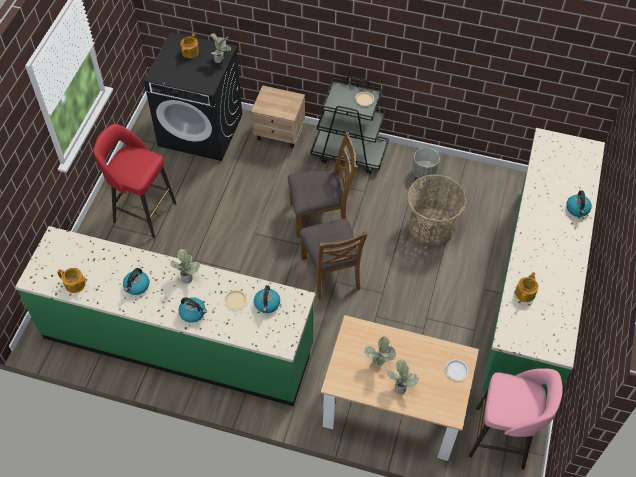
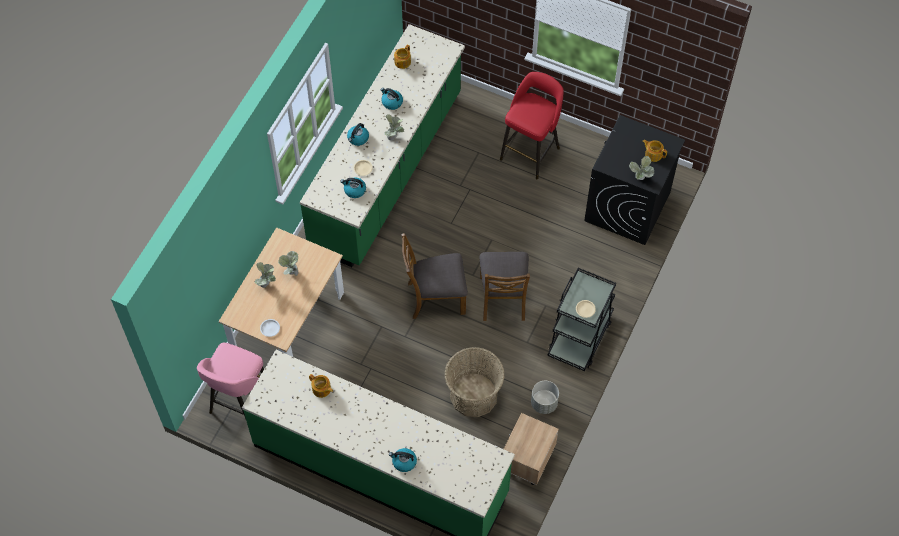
camera: 100 degrees right, 5 degrees up
beige nightstand [251,85,305,148] -> beige nightstand moved to [504,413,559,485]

